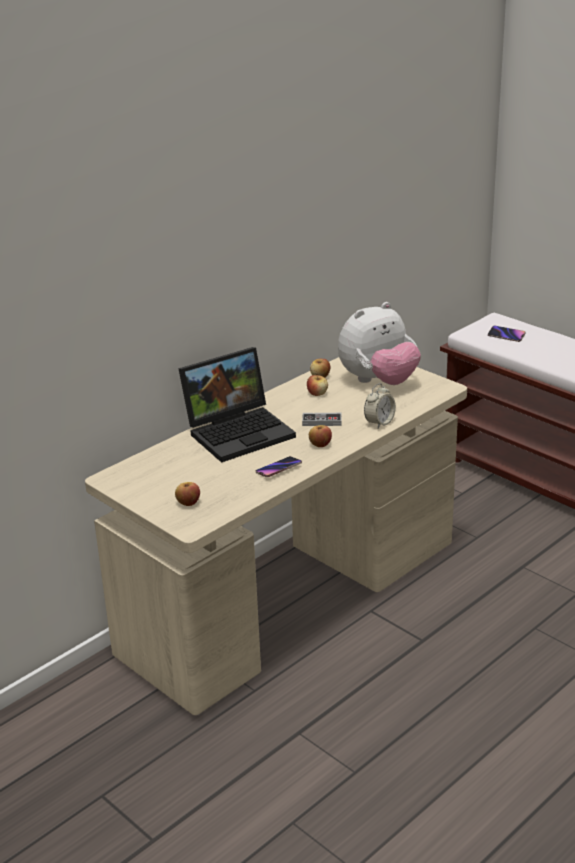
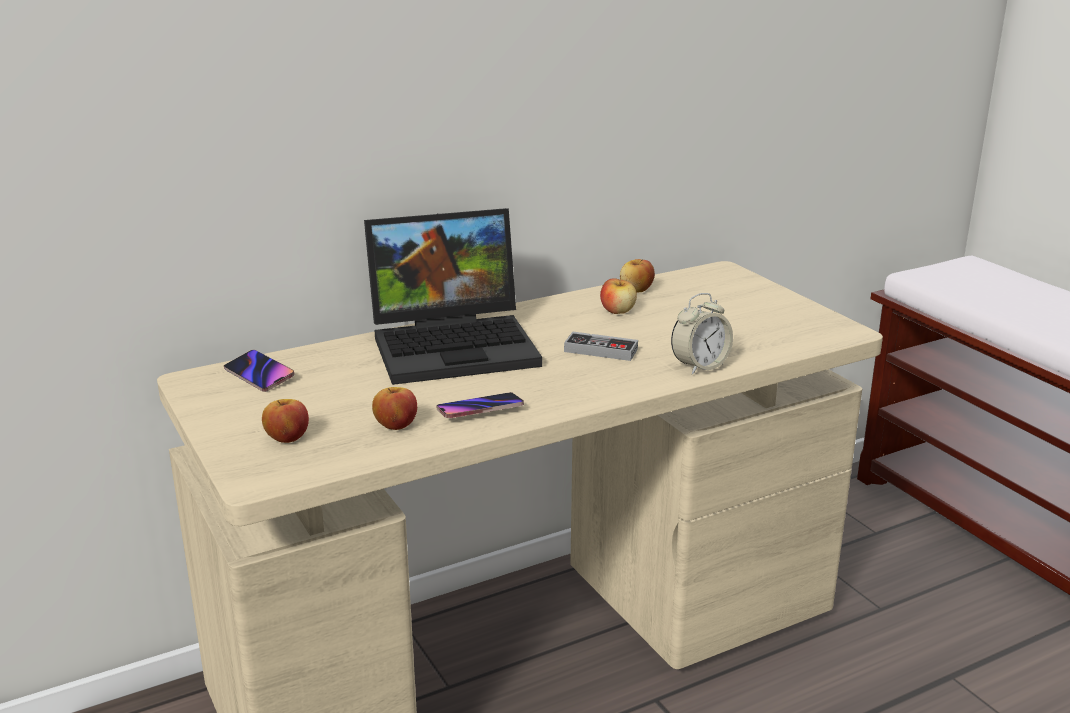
camera: 15 degrees right, 5 degrees down
apple [309,425,332,447] -> apple moved to [372,387,417,430]
plush toy [338,302,421,385] -> none
phone [488,326,525,342] -> phone moved to [224,350,295,392]

